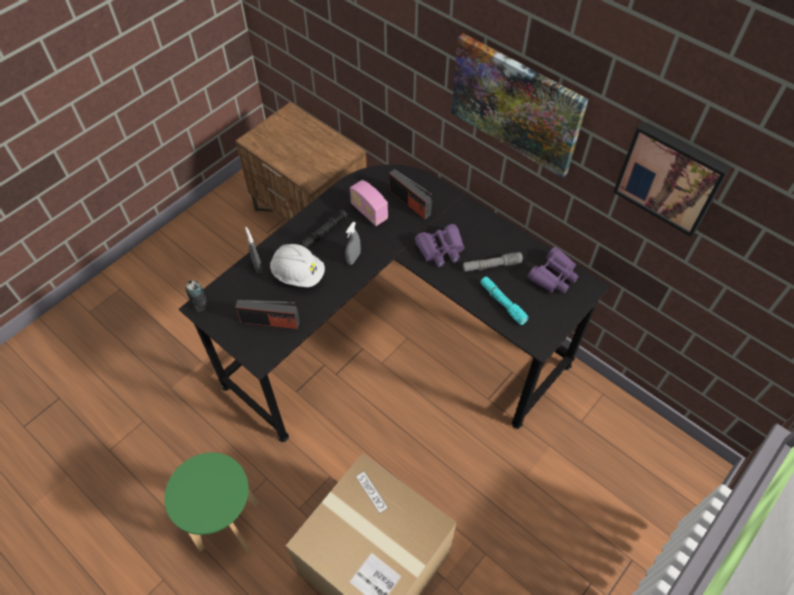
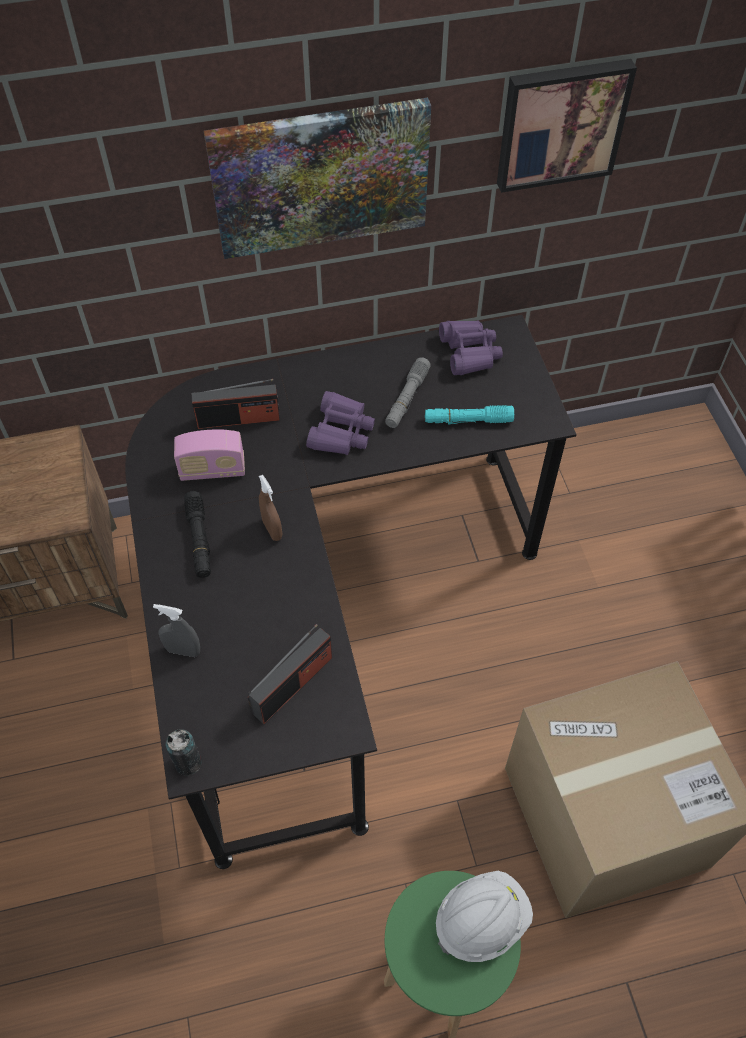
camera: 55 degrees left, 0 degrees up
white hard hat [270,244,325,287] -> white hard hat moved to [436,871,533,962]
grey spray bottle [345,222,361,265] -> brown spray bottle [259,475,282,541]

